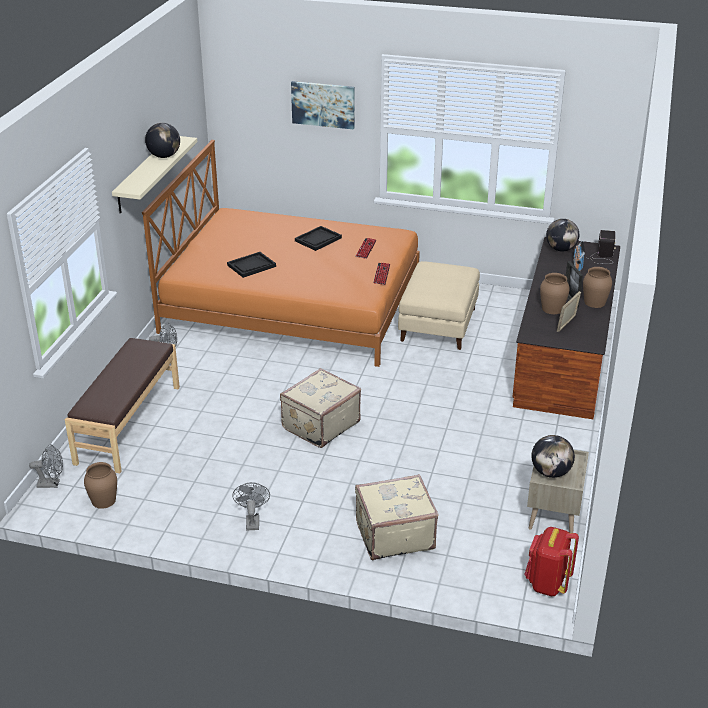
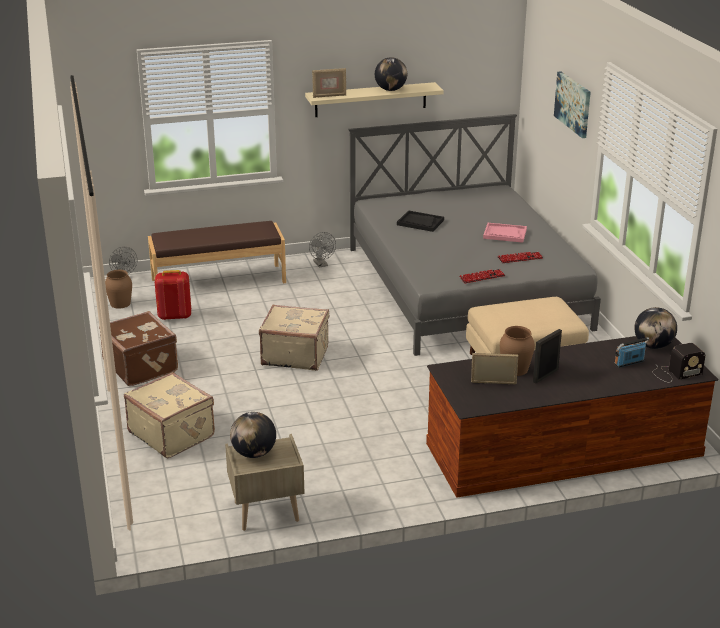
camera: 60 degrees right, 5 degrees down
orange bed [142,140,420,367] -> grey bed [348,114,601,356]
grey fan [232,482,270,530] -> brown suitcase [99,311,178,386]
black tray [295,226,342,251] -> pink tray [483,223,527,243]
red backpack [524,527,579,596] -> red backpack moved to [155,270,191,320]
brown vase [583,267,612,308] -> none
none -> picture frame [312,68,346,98]

